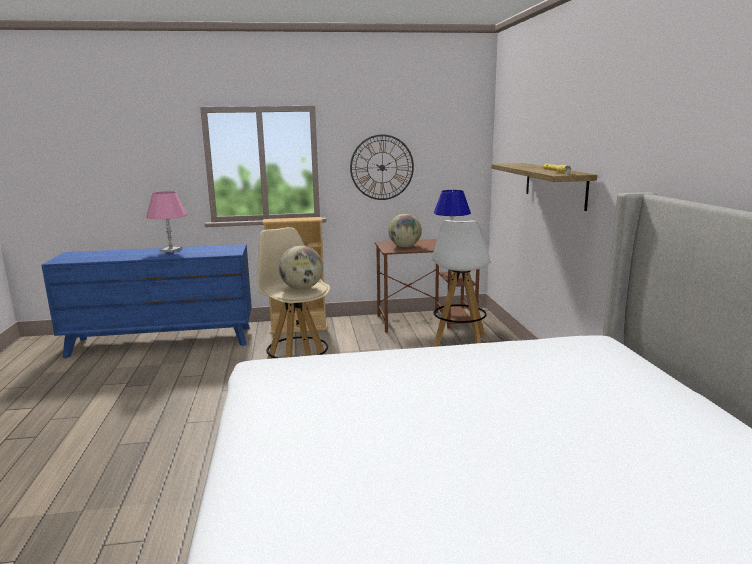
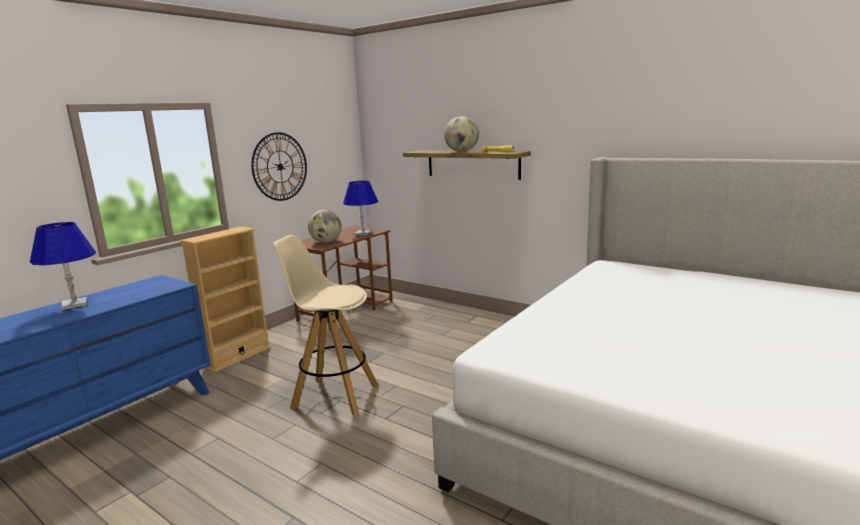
camera: 45 degrees left, 0 degrees up
pink table lamp [146,191,187,253] -> blue table lamp [30,222,96,310]
globe [279,246,323,290] -> globe moved to [444,116,479,152]
white stool [432,220,491,347] -> none

